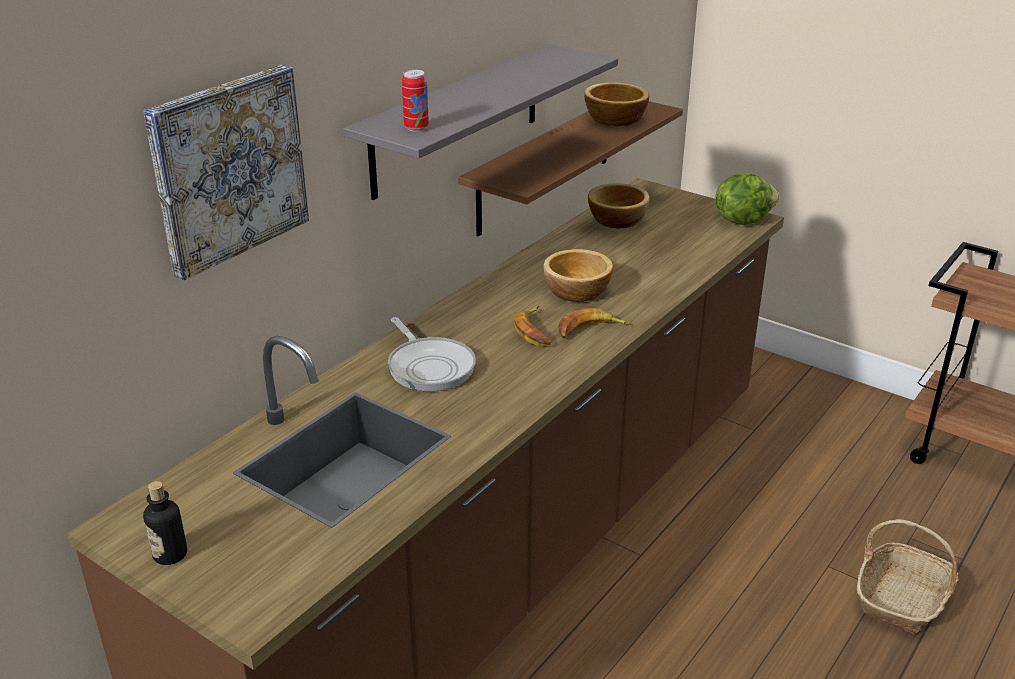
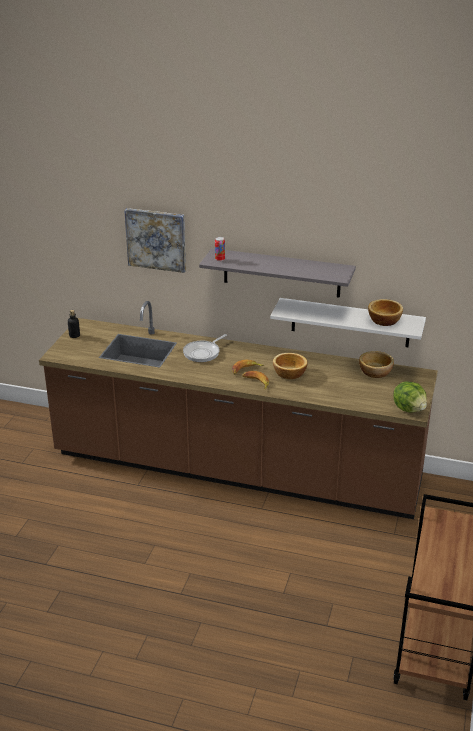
camera: 70 degrees right, 0 degrees up
brown shelf [458,101,683,237] -> white shelf [270,298,426,347]
basket [857,519,959,635] -> none

